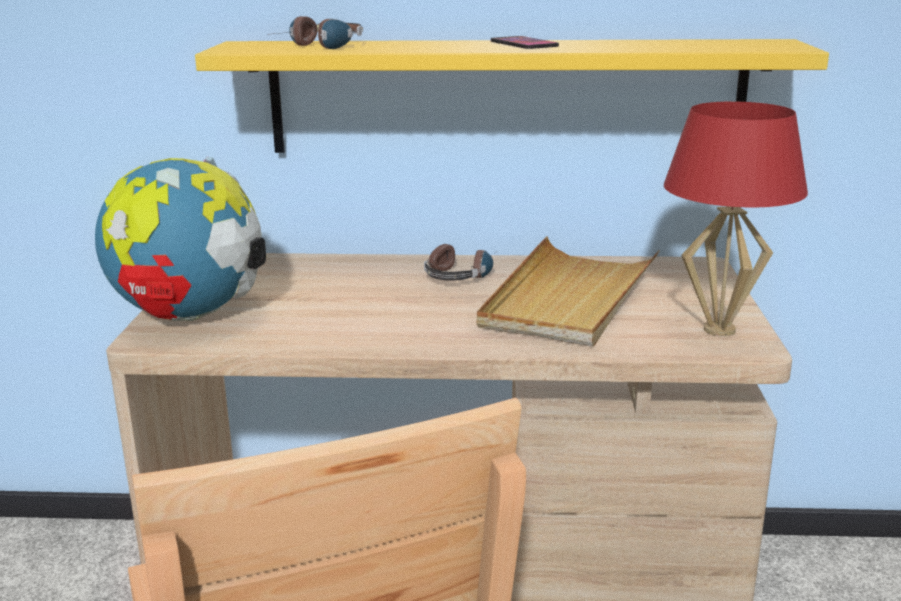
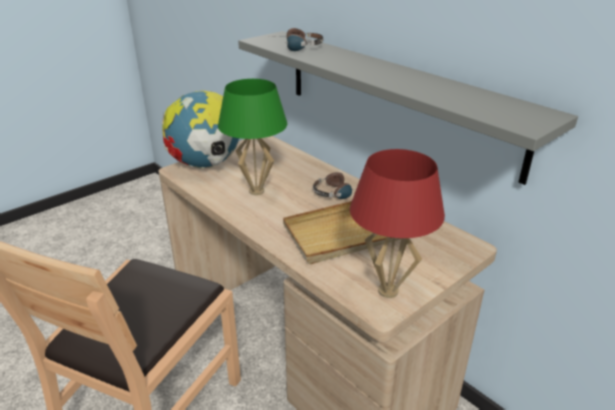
camera: 45 degrees right, 10 degrees up
yellow shelf [195,39,829,153] -> grey shelf [238,31,578,185]
phone [491,36,559,49] -> none
none -> green table lamp [218,79,287,195]

